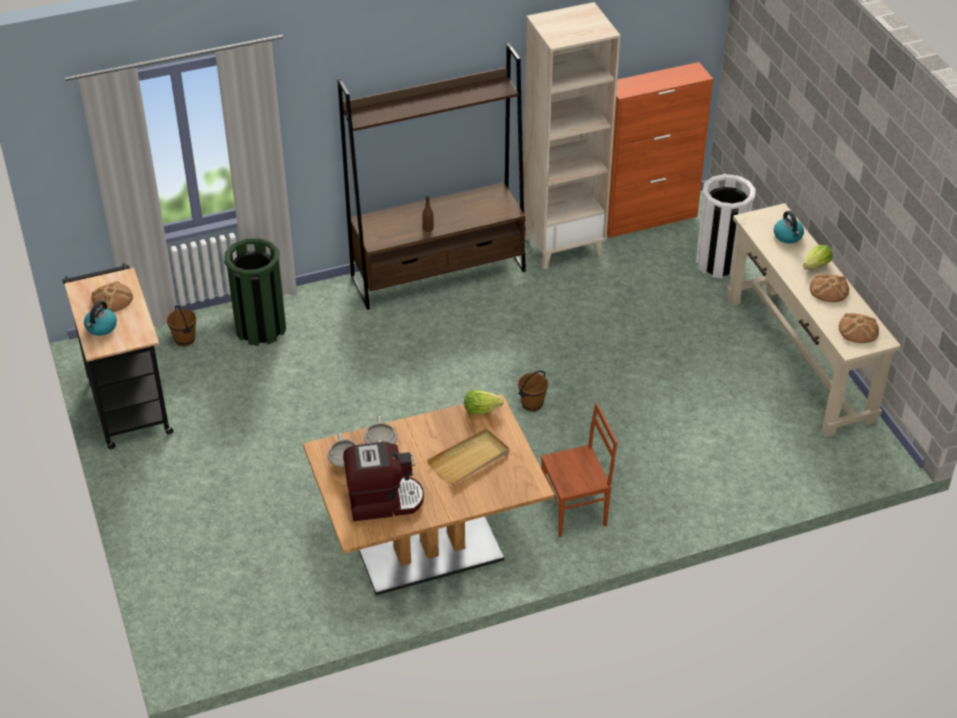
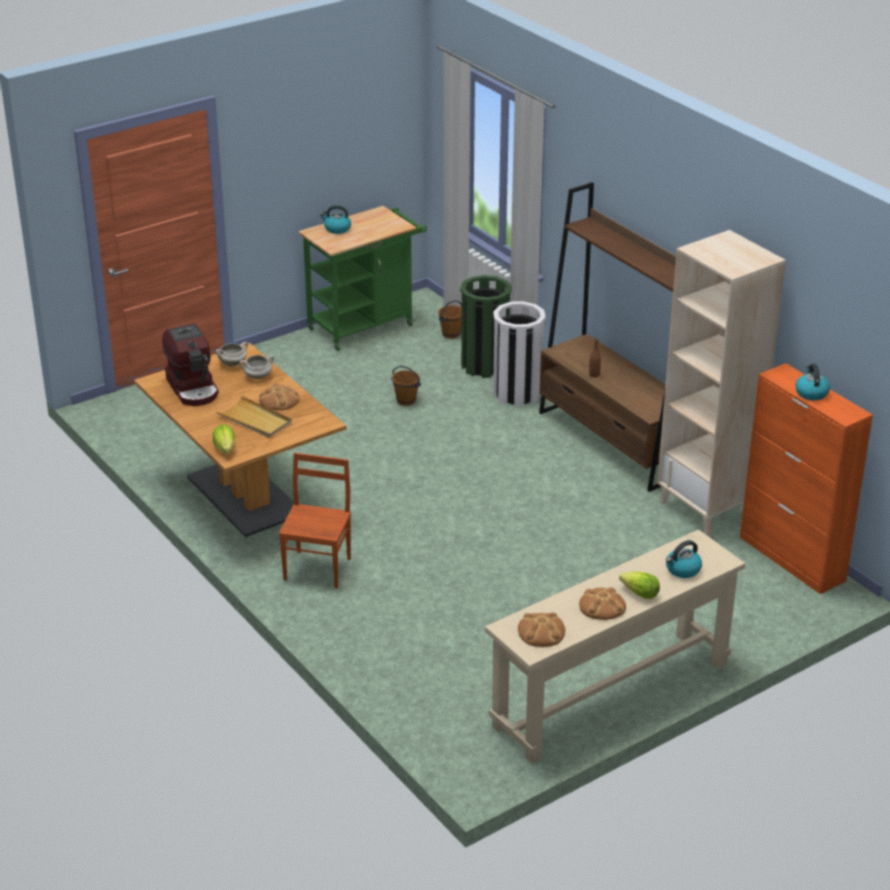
camera: 75 degrees right, 10 degrees down
black cart [62,263,173,449] -> green cart [298,206,427,351]
bread [91,281,133,312] -> bread moved to [259,383,300,410]
lettuce [464,390,504,414] -> lettuce moved to [213,425,235,453]
brown bucket [518,371,548,412] -> brown bucket moved to [391,366,421,406]
brown chair [541,402,617,537] -> brown chair turned 135 degrees counterclockwise [279,453,351,588]
white trash can [695,174,756,278] -> white trash can moved to [493,301,546,407]
none -> kettle [796,364,830,400]

